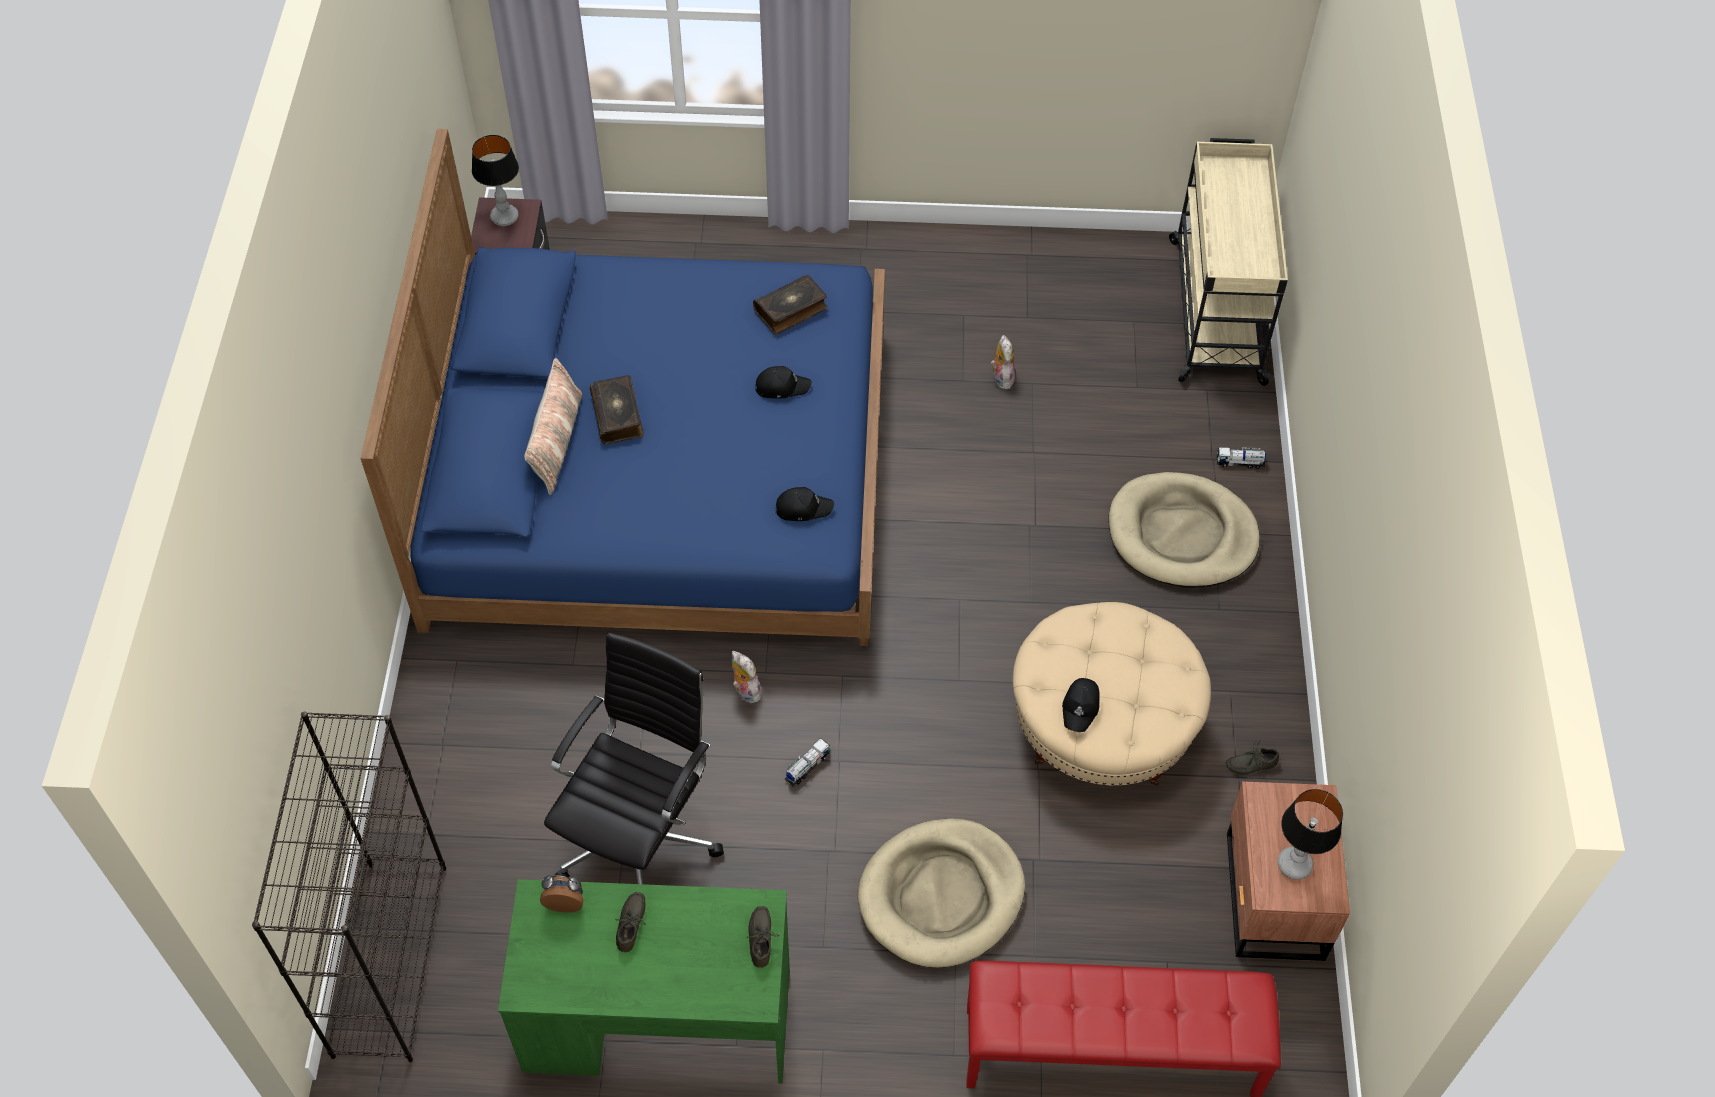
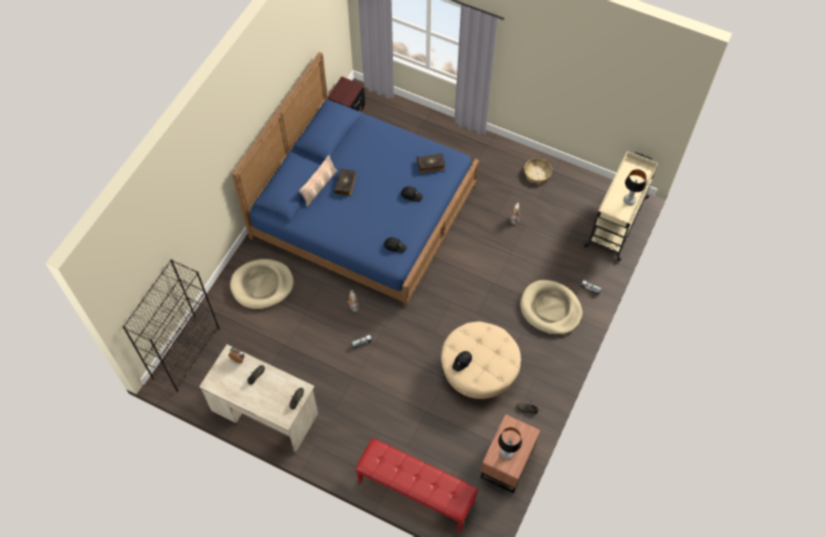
camera: 25 degrees right, 5 degrees up
table lamp [472,135,519,226] -> table lamp moved to [624,169,647,205]
green desk [498,879,790,1084] -> beige desk [199,345,318,453]
black office chair [544,632,724,884] -> none
beige dog bed [858,819,1025,968] -> beige dog bed moved to [230,259,294,309]
none -> basket [524,158,552,184]

